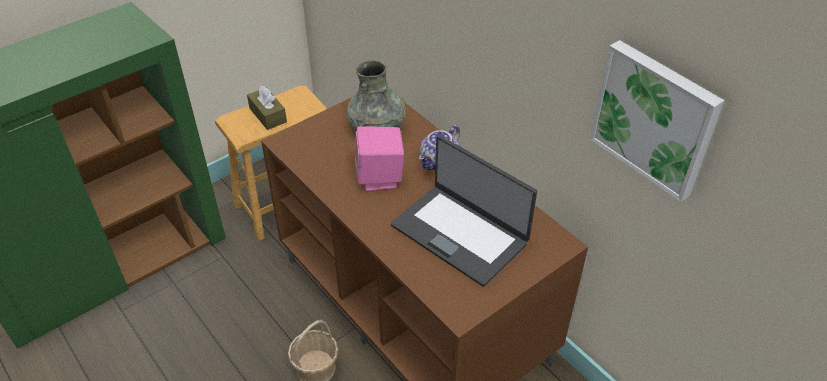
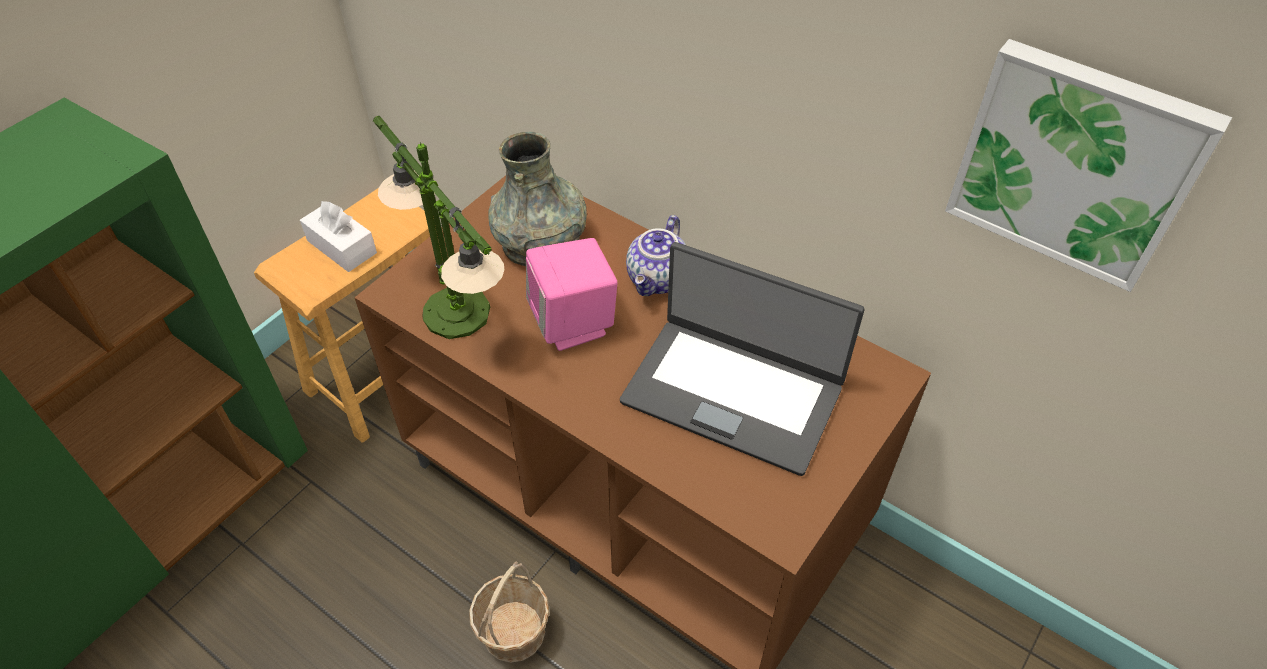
camera: 15 degrees left, 5 degrees up
brown tissue box [247,85,287,130] -> white tissue box [300,201,377,272]
none -> table lamp [373,116,504,339]

